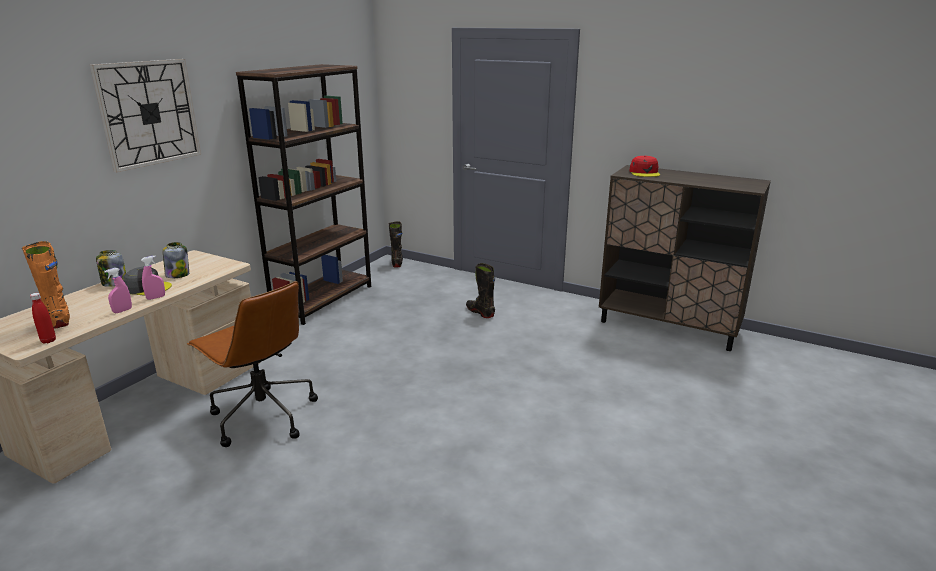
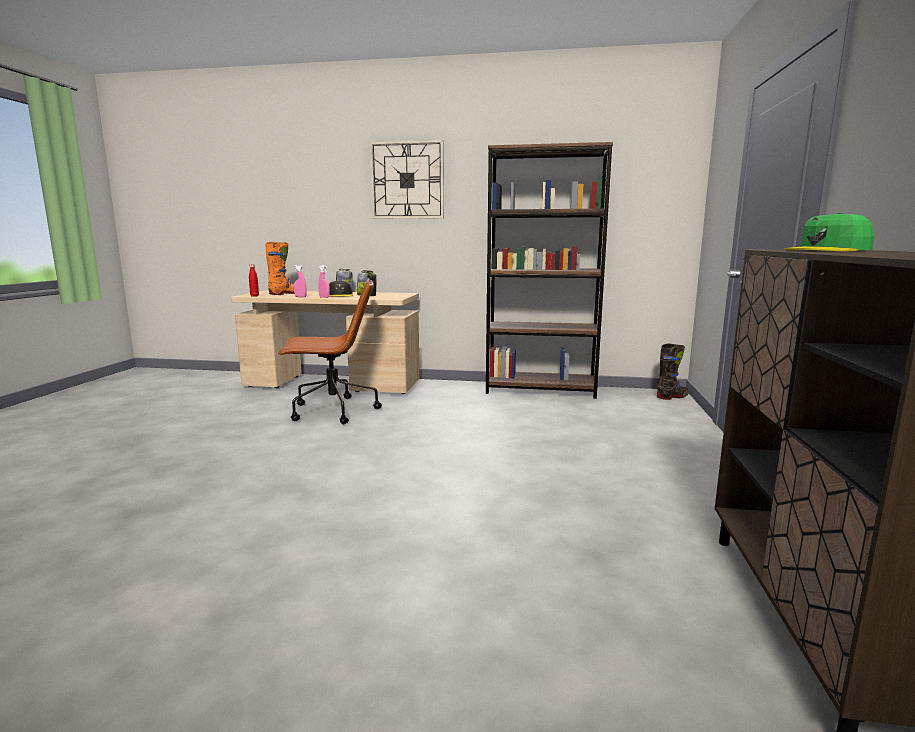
camera: 70 degrees right, 10 degrees down
brown office chair [187,281,318,447] -> brown office chair turned 120 degrees counterclockwise [278,280,382,424]
black boot [466,263,495,318] -> none
red cap [630,156,660,177] -> green cap [784,212,874,251]

